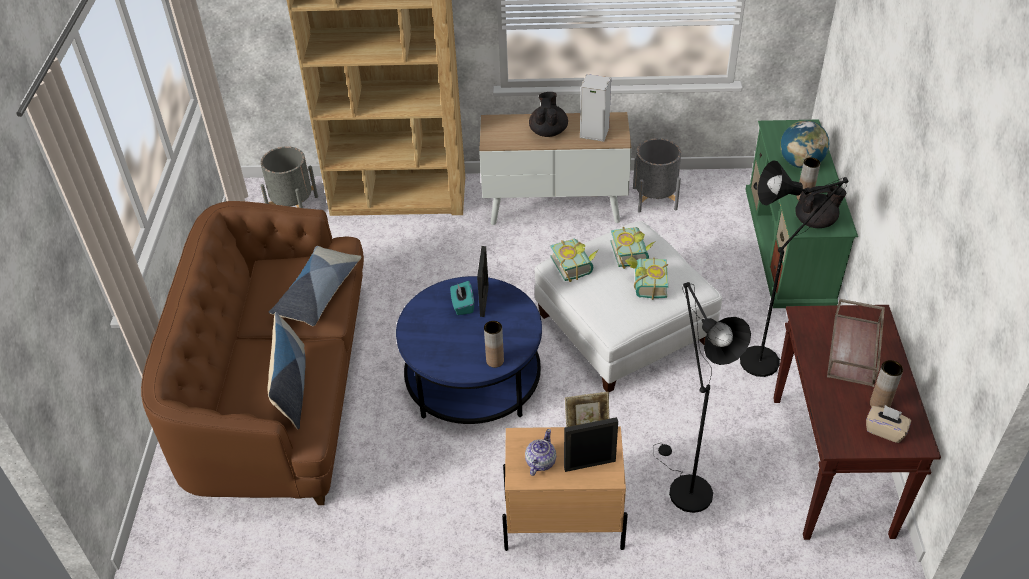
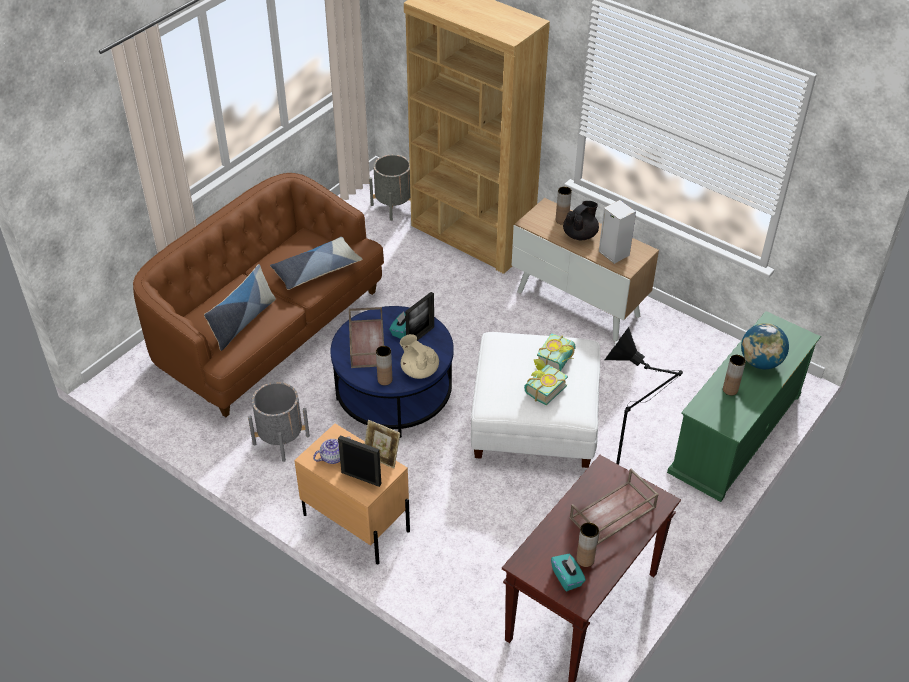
camera: 35 degrees right, 0 degrees up
book [551,239,598,282] -> none
grey planter [633,138,681,213] -> grey planter moved to [248,382,310,462]
black floor lamp [653,282,751,513] -> none
black teapot [795,185,846,228] -> none
beige tissue box [866,405,911,443] -> turquoise tissue box [551,554,586,592]
none -> brown tray [349,307,384,368]
none -> beige teapot [400,334,439,379]
none -> brown vase [556,187,572,225]

